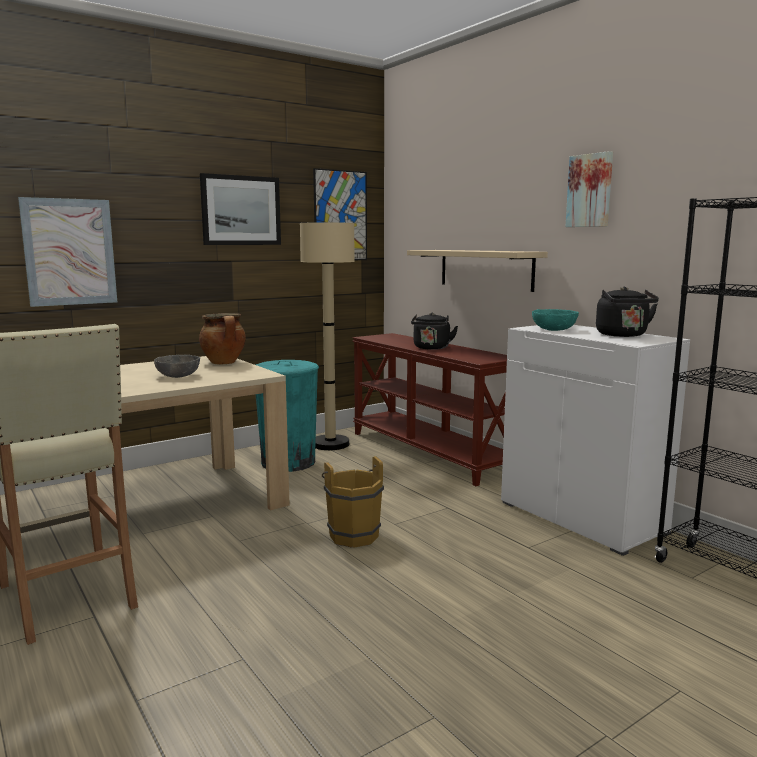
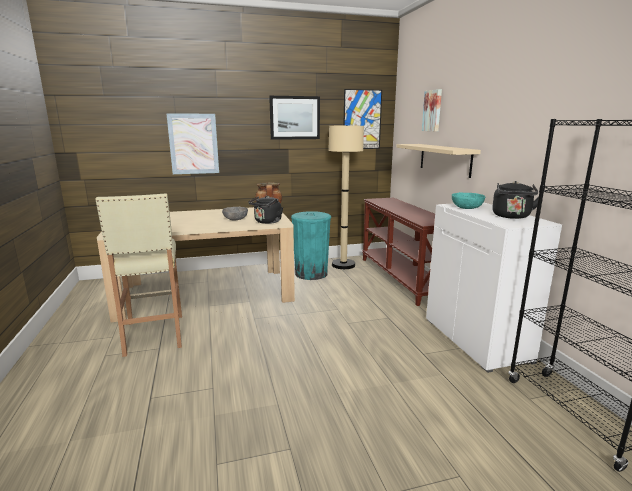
camera: 20 degrees right, 5 degrees up
brown bucket [322,456,384,548] -> none
black kettle [411,312,458,350] -> black kettle moved to [248,196,283,224]
picture [565,151,613,227] -> picture moved to [422,89,442,131]

